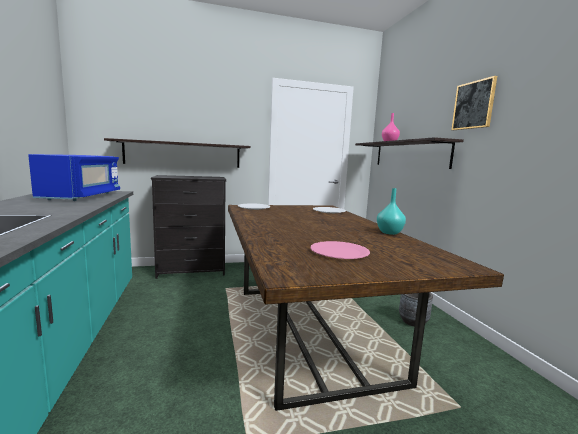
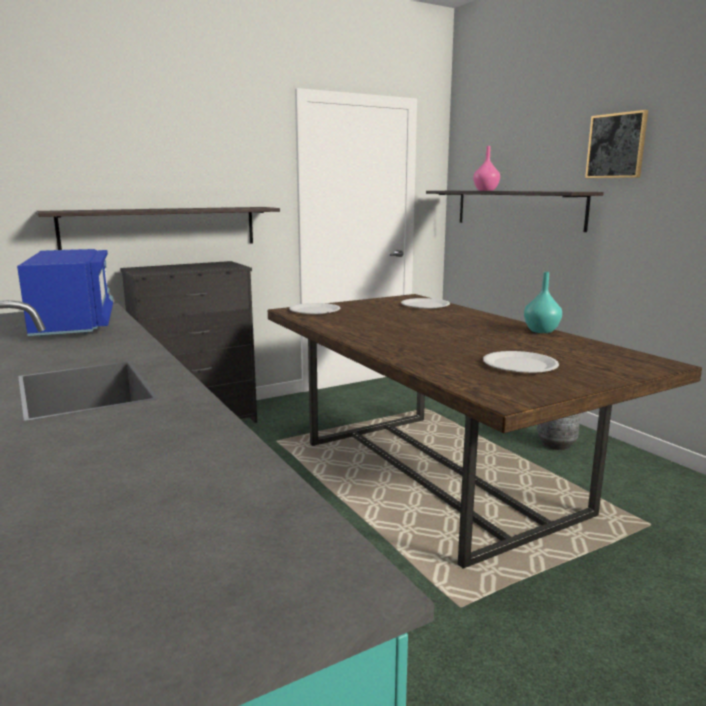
camera: 15 degrees left, 5 degrees up
pink plate [310,241,370,259] -> white plate [483,351,559,373]

